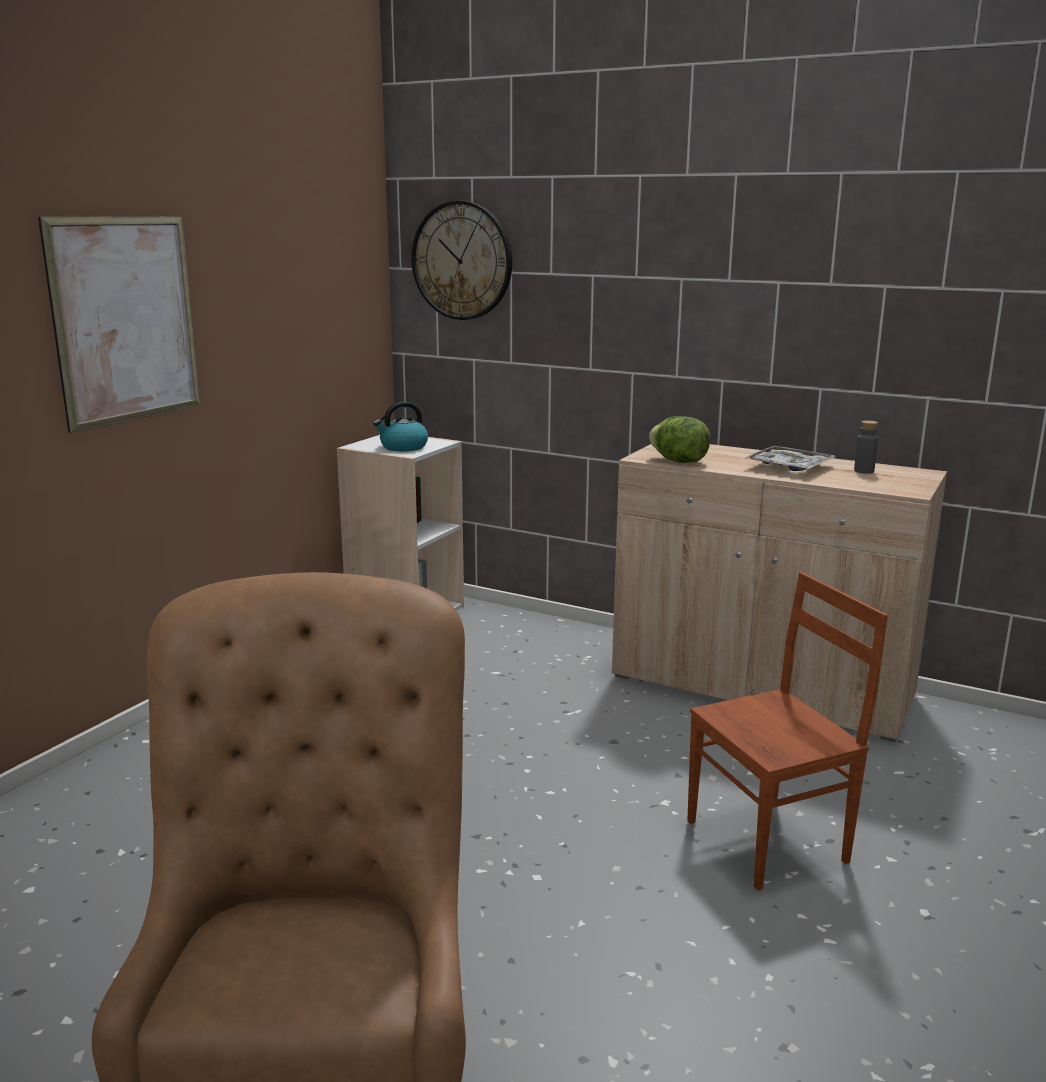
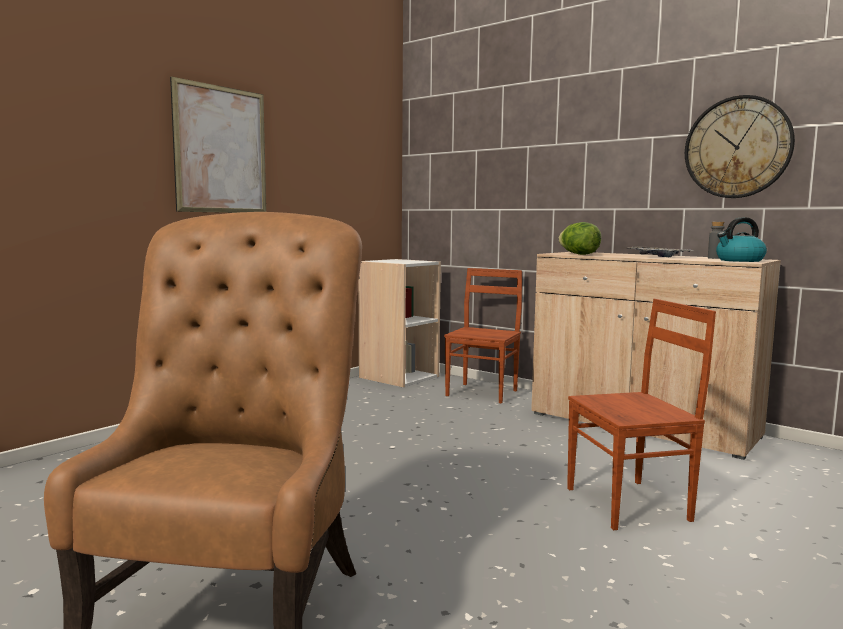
camera: 10 degrees right, 10 degrees down
kettle [373,402,428,451] -> kettle moved to [716,217,767,262]
wall clock [411,201,512,320] -> wall clock moved to [685,95,795,198]
none -> brown chair [444,268,522,403]

